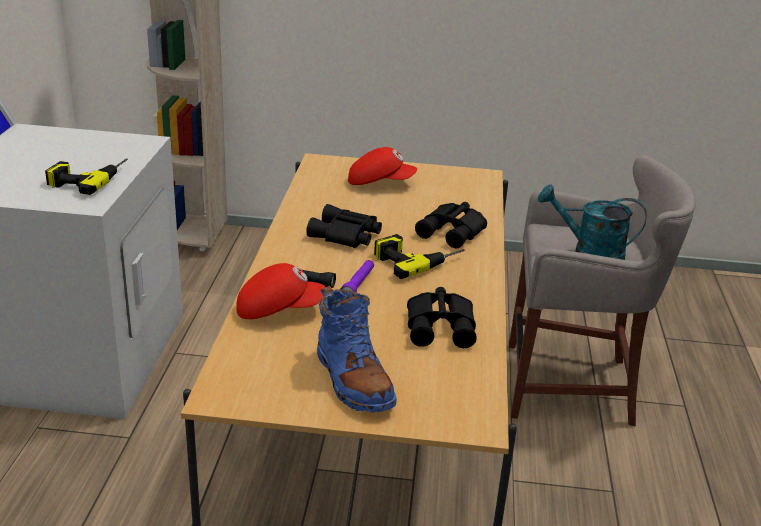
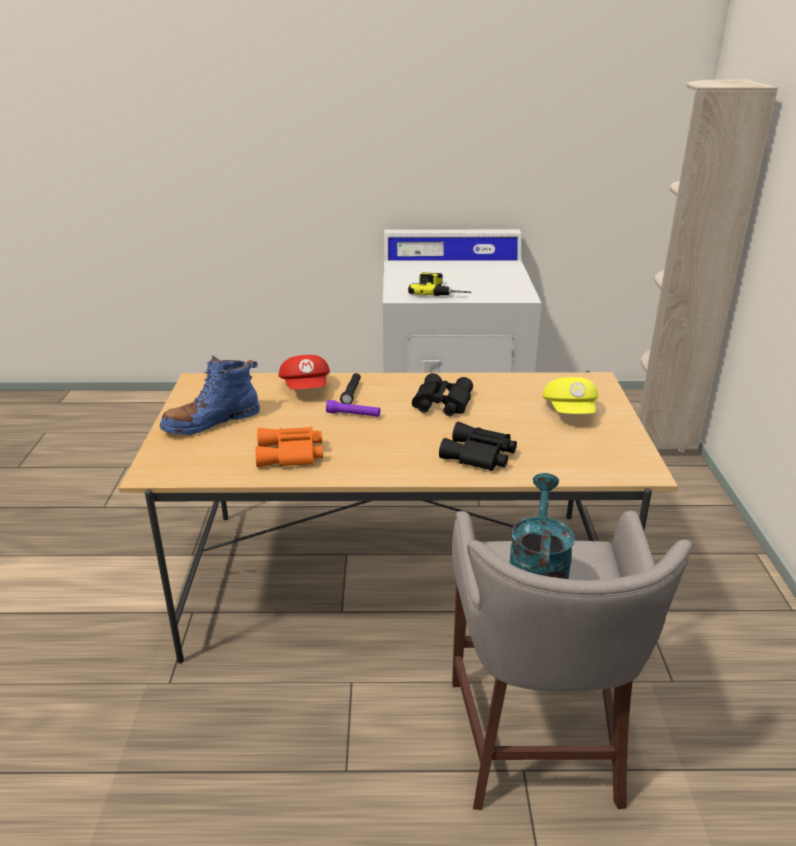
camera: 85 degrees right, 0 degrees up
red cap [348,147,417,185] -> yellow cap [542,377,598,414]
power drill [374,234,465,279] -> none
black binoculars [407,287,477,348] -> orange binoculars [255,426,323,467]

